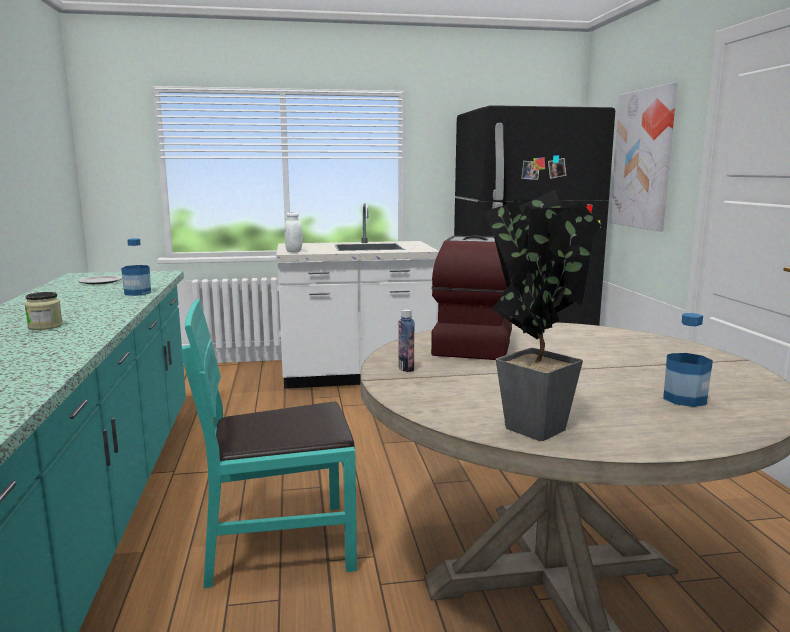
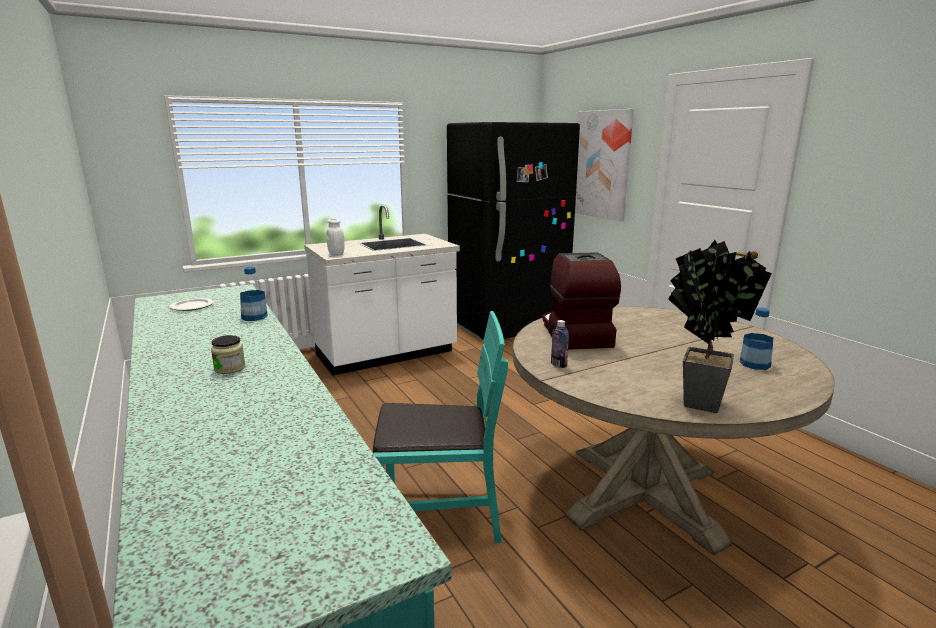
camera: 20 degrees left, 5 degrees up
turquoise chair [182,299,357,588] -> turquoise chair turned 150 degrees counterclockwise [373,311,508,543]

